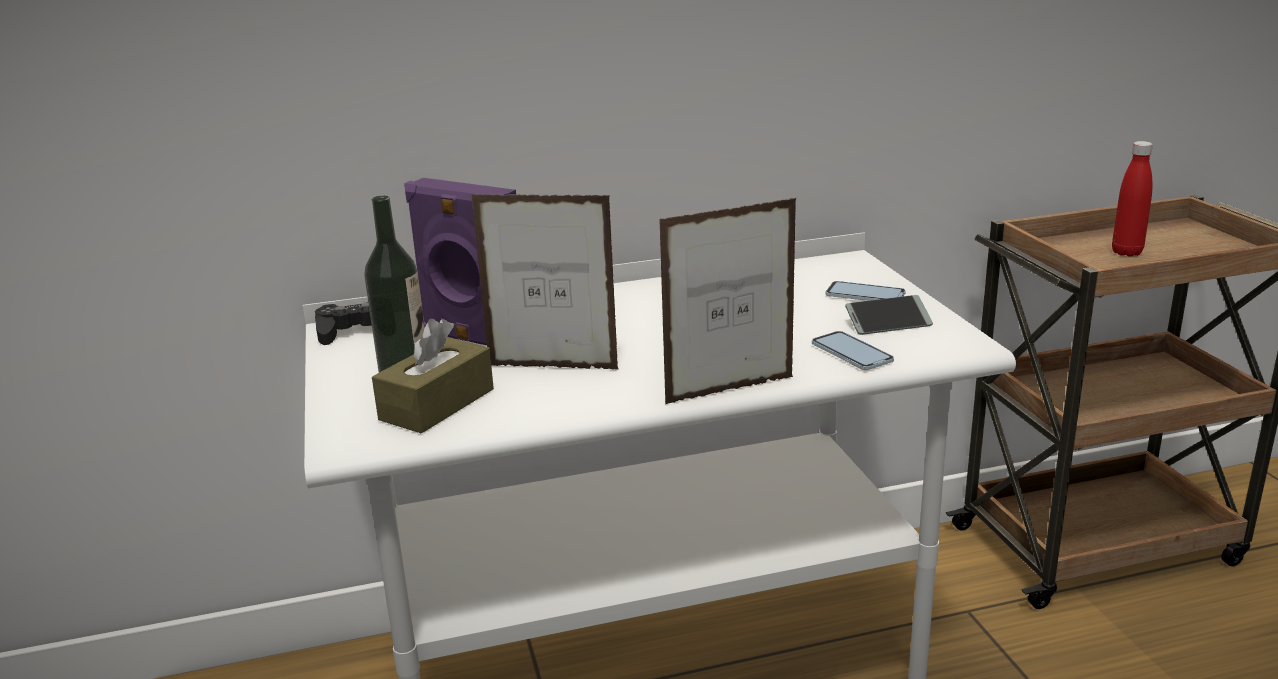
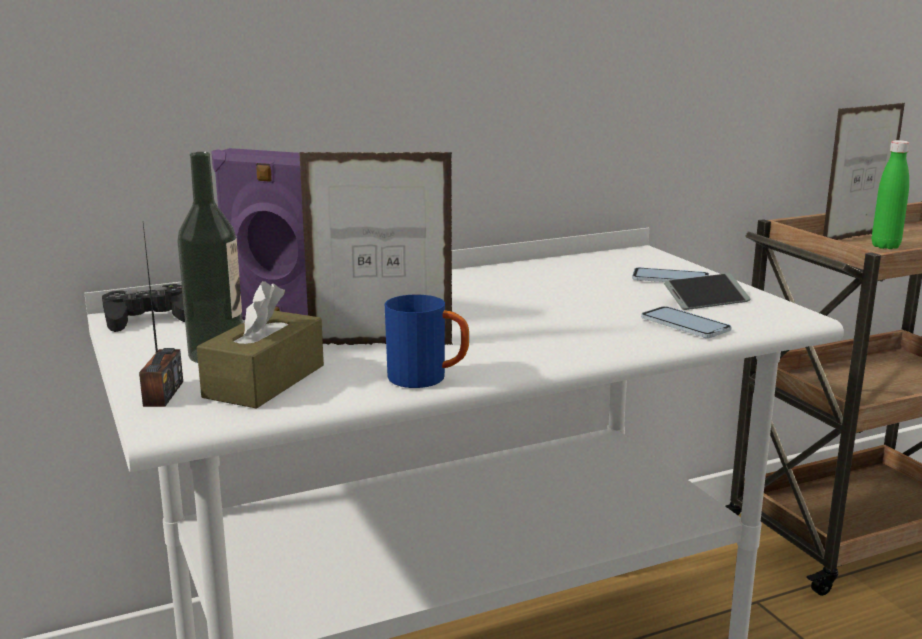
camera: 10 degrees left, 5 degrees down
picture frame [659,198,796,404] -> picture frame moved to [823,103,905,240]
red bottle [1112,141,1153,257] -> green bottle [872,140,909,249]
none -> radio [139,224,183,407]
none -> blue mug [385,294,469,388]

